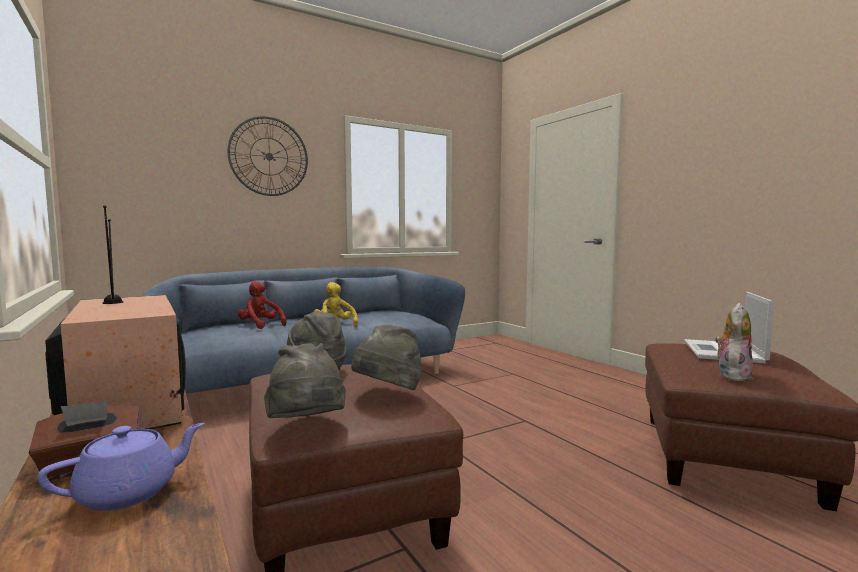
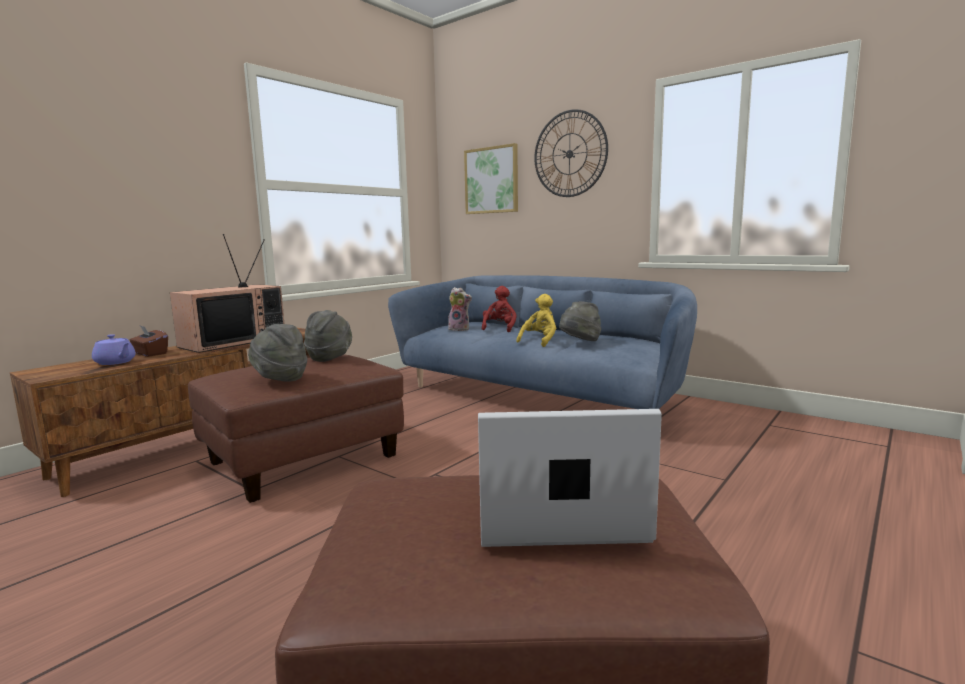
camera: 70 degrees right, 5 degrees up
grey hat [264,343,346,418] -> grey hat moved to [559,301,601,341]
plush toy [715,303,753,381] -> plush toy moved to [448,287,472,331]
none -> picture [464,143,518,214]

